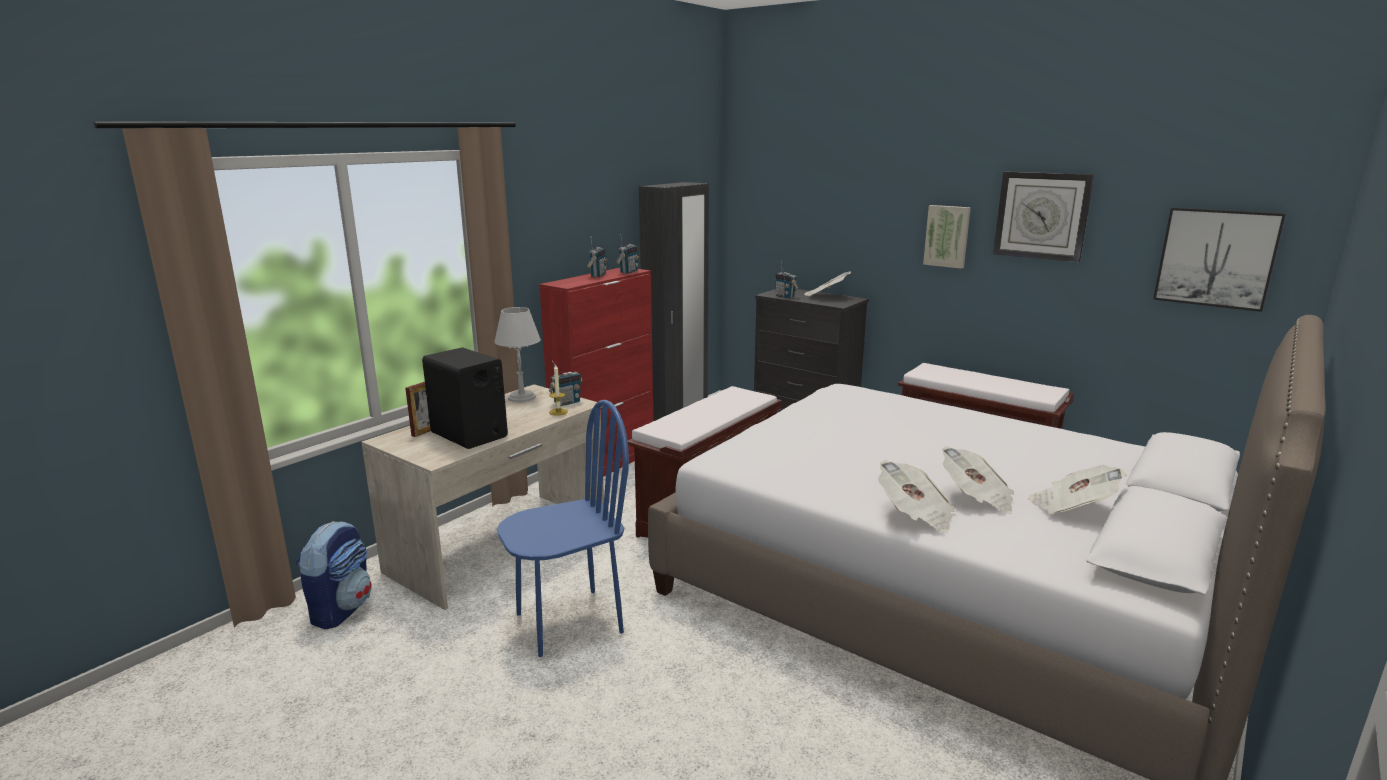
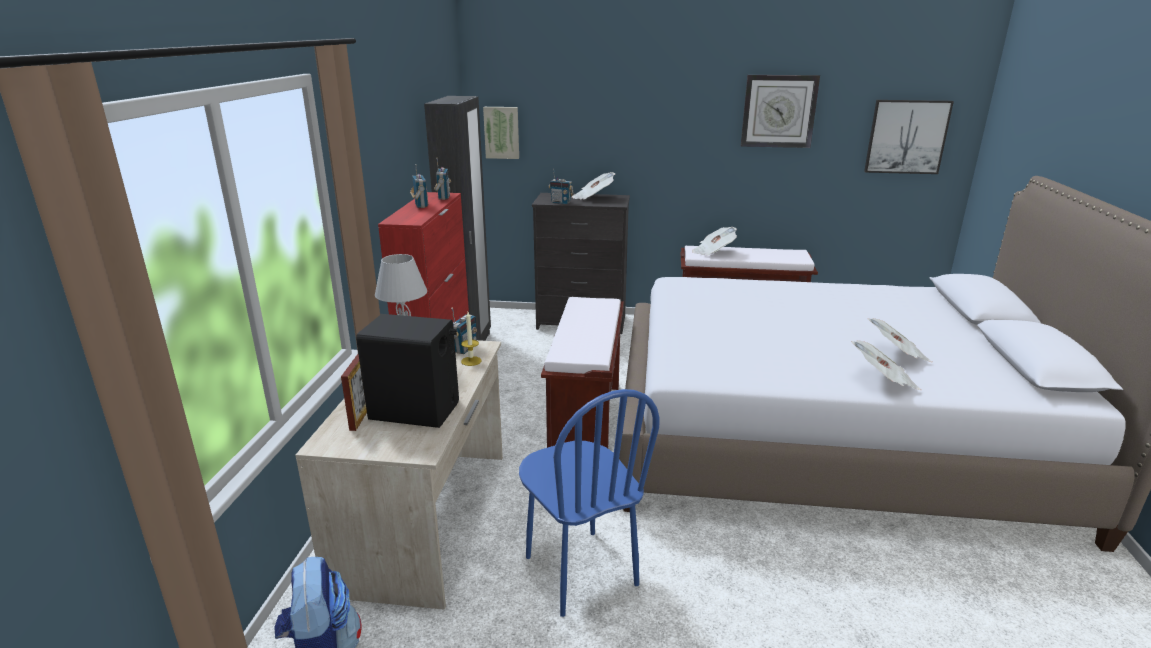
camera: 30 degrees left, 5 degrees up
blue chair [497,400,629,657] -> blue chair turned 120 degrees clockwise [519,389,660,617]
picture [923,205,971,269] -> picture moved to [483,107,519,159]
newspaper [1028,465,1126,514] -> newspaper moved to [692,227,737,256]

